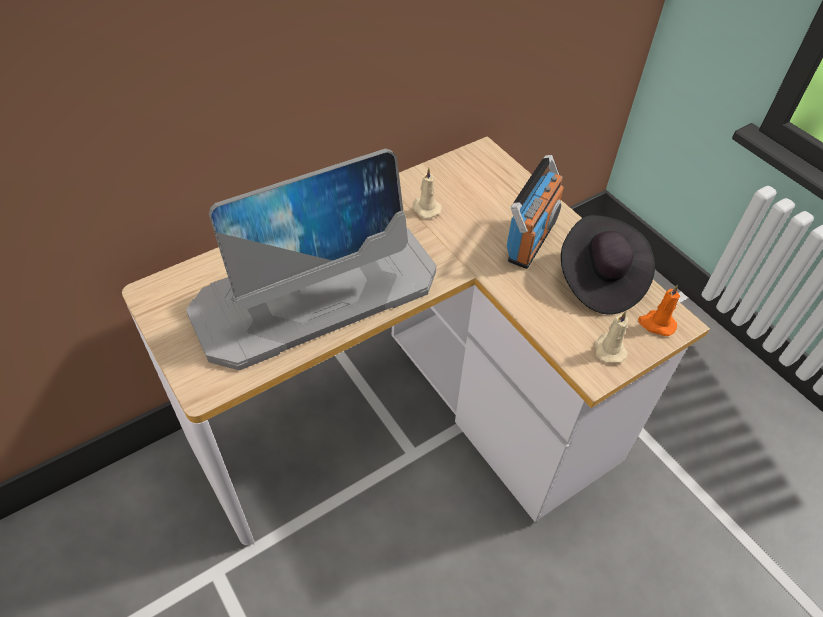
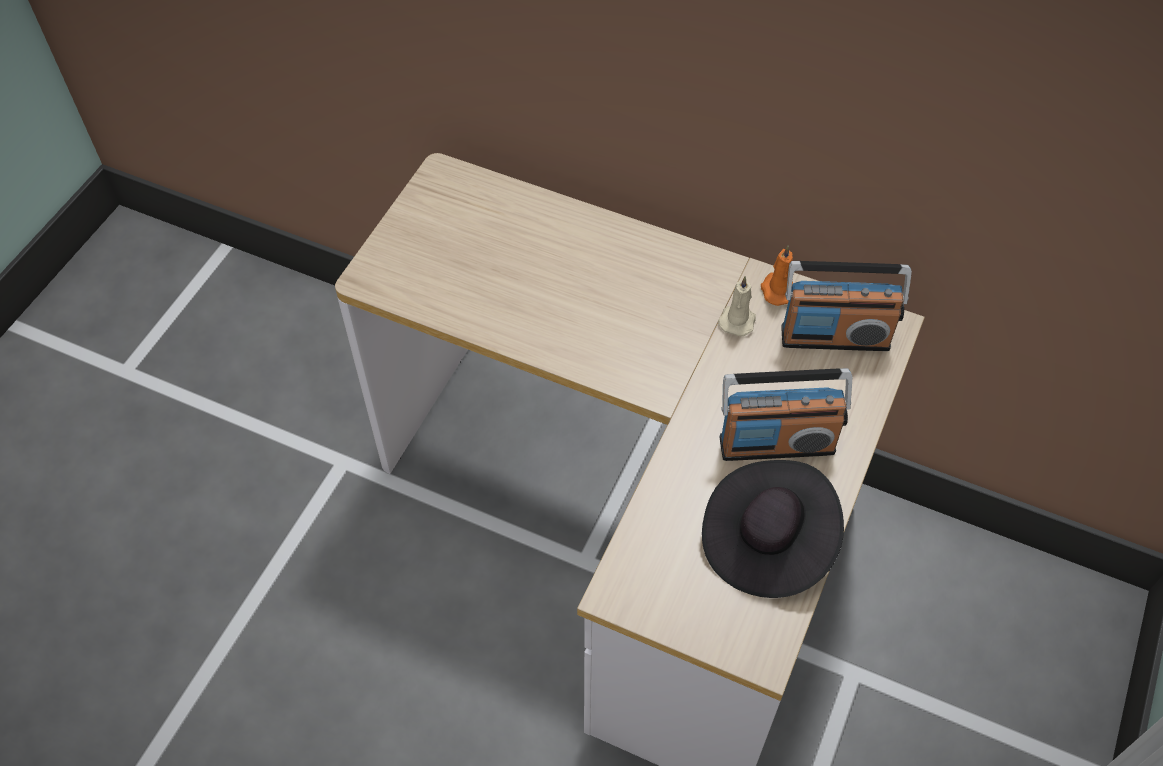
camera: 60 degrees right, 5 degrees up
monitor [186,149,436,371] -> none
beige candle [594,311,628,363] -> none
orange candle [638,284,680,336] -> orange candle moved to [761,246,793,306]
none -> radio [781,261,912,351]

